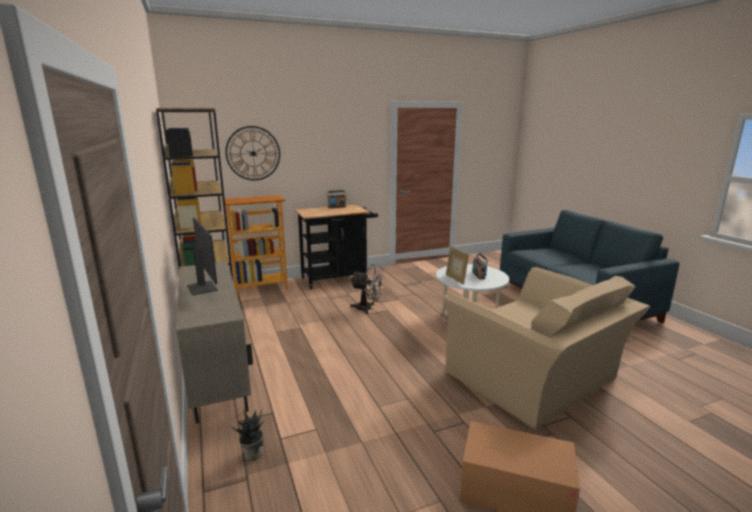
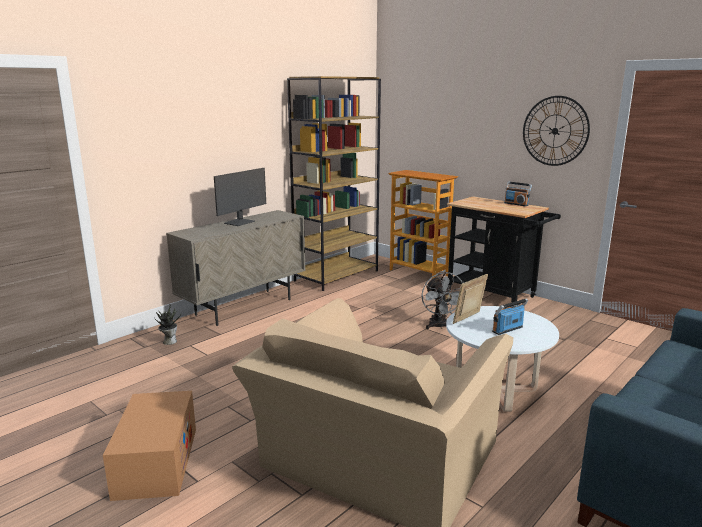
camera: 65 degrees right, 0 degrees up
wall clock [225,126,280,180] -> wall clock moved to [523,96,590,166]

